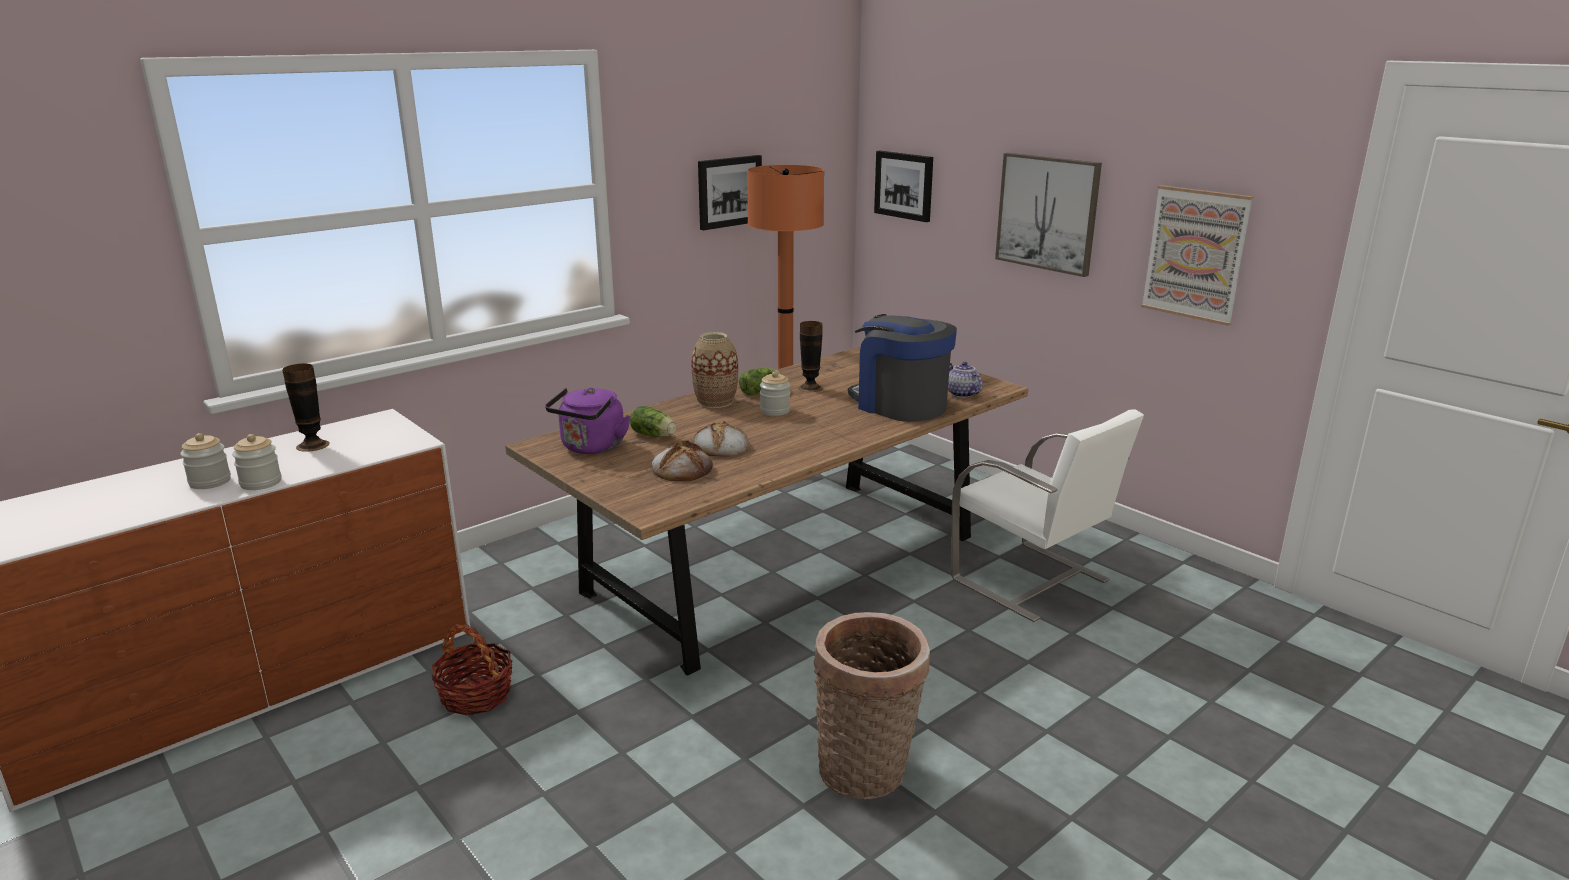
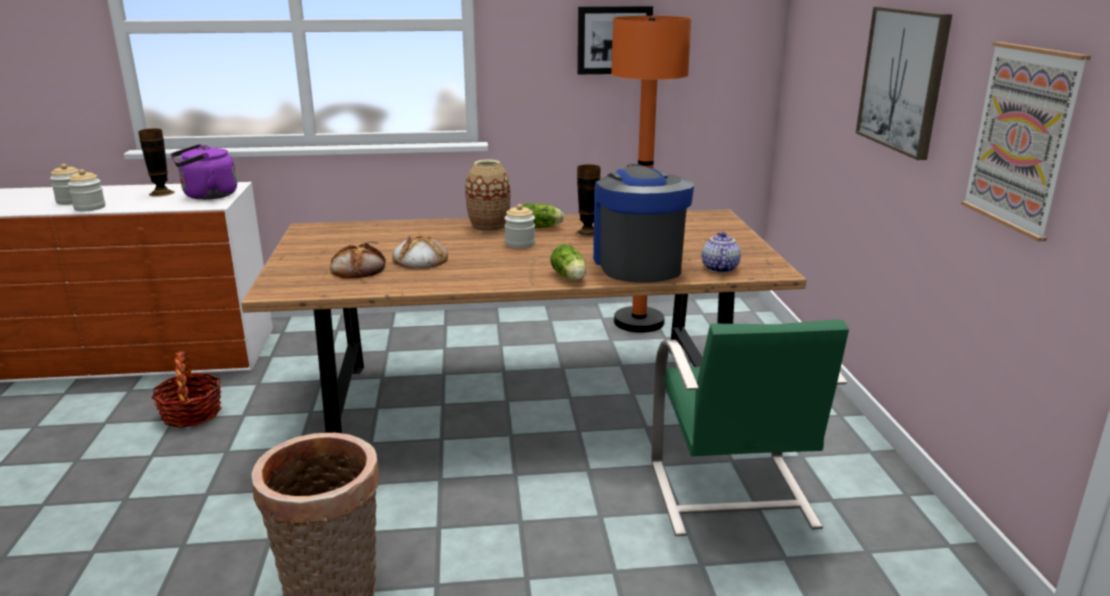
camera: 35 degrees right, 0 degrees up
purple kettle [545,388,630,454] -> purple kettle moved to [171,144,237,200]
lettuce [630,405,676,437] -> lettuce moved to [550,244,586,280]
picture [874,151,933,222] -> none
white chair [951,409,1144,622] -> green chair [651,319,849,536]

